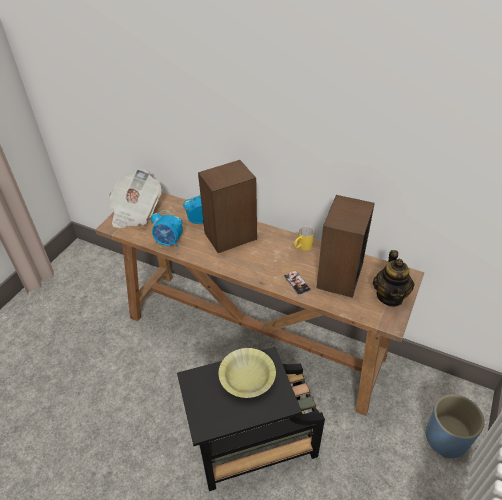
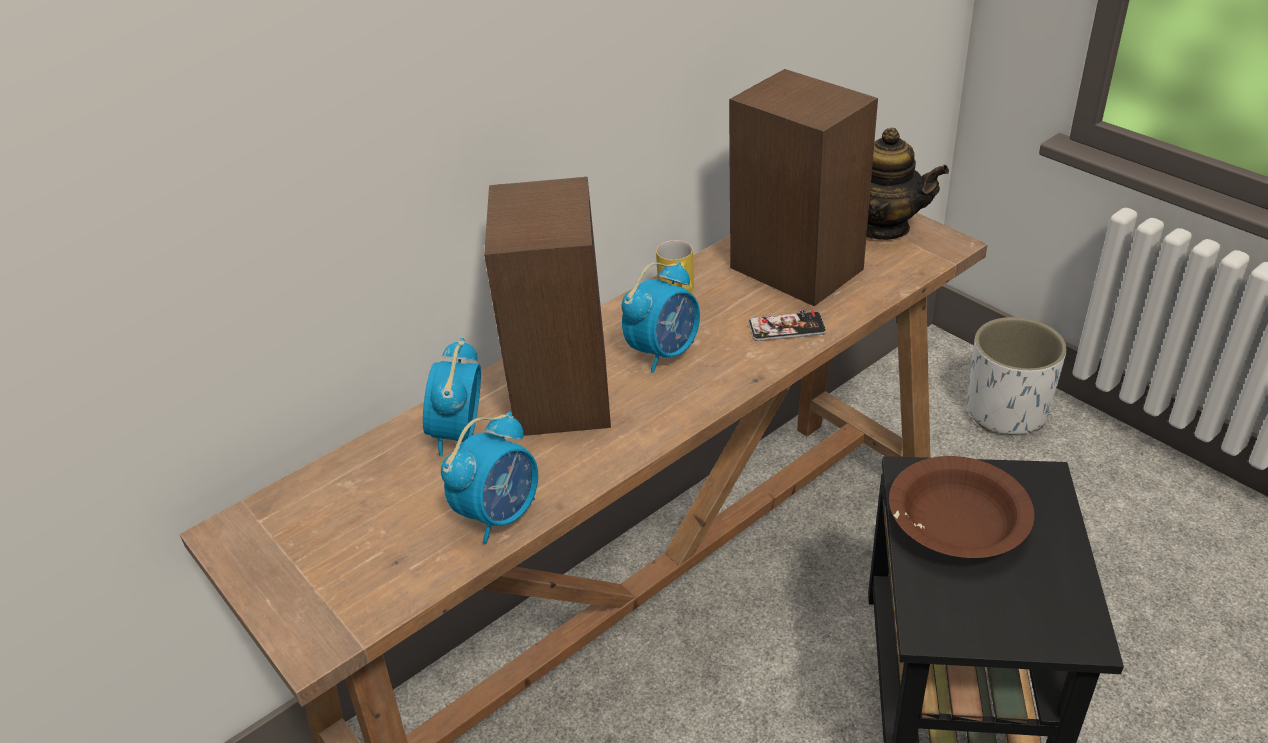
camera: 65 degrees left, 5 degrees down
newspaper [109,169,162,228] -> none
yellow bowl [218,348,276,398] -> brown bowl [889,456,1034,558]
blue planter [426,394,485,458] -> white planter [967,317,1067,434]
none -> alarm clock [622,262,700,373]

